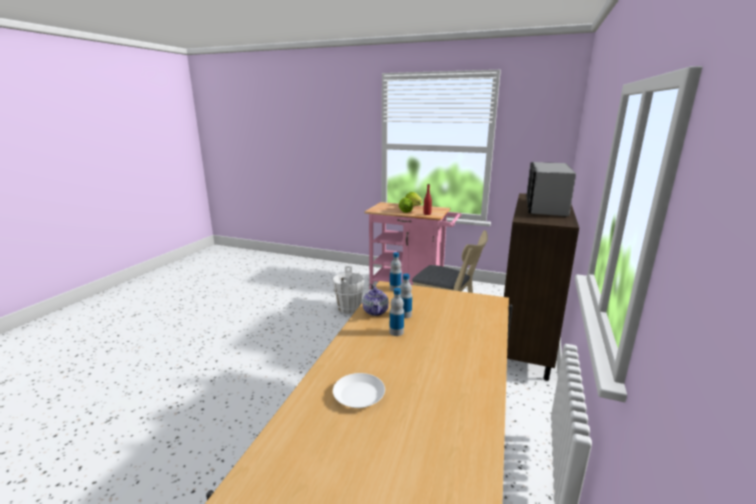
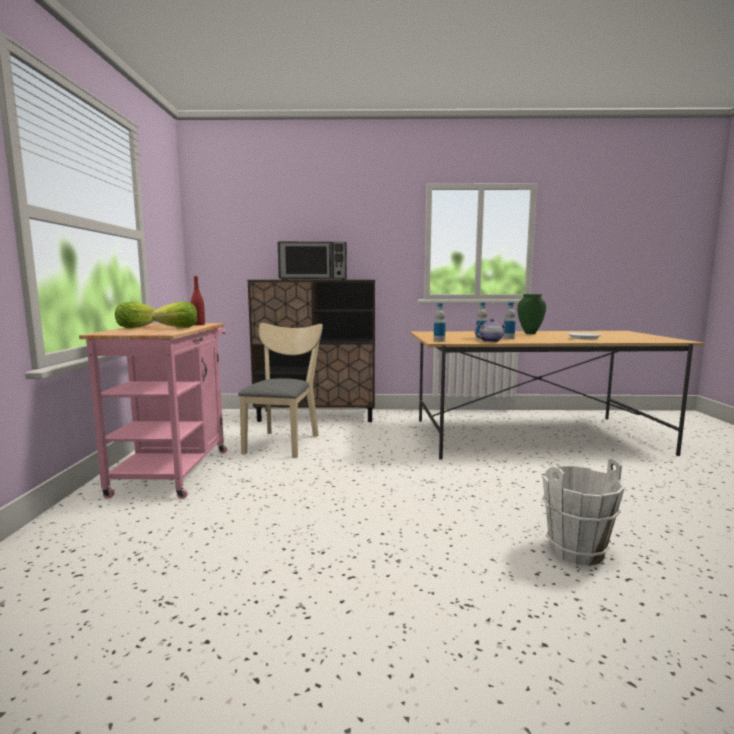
camera: 110 degrees left, 10 degrees down
white bucket [333,266,365,314] -> white bucket moved to [542,459,625,566]
none -> green vase [517,294,546,334]

